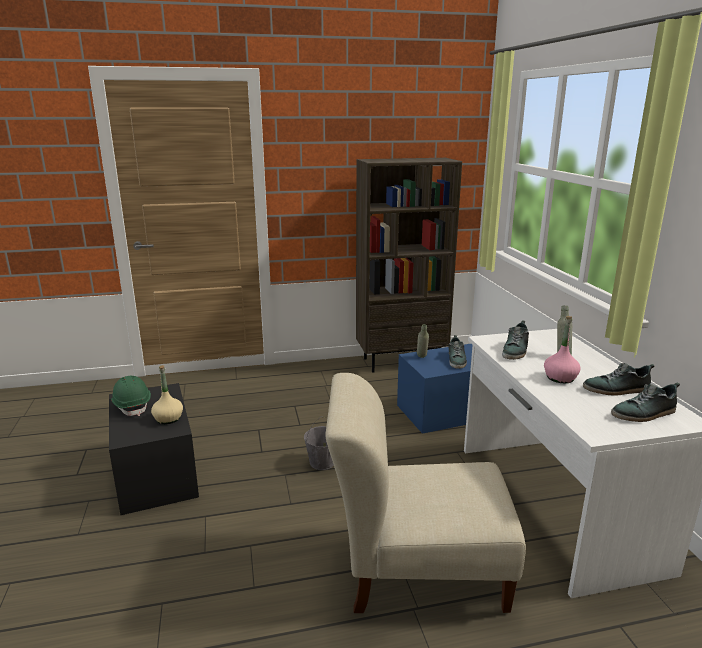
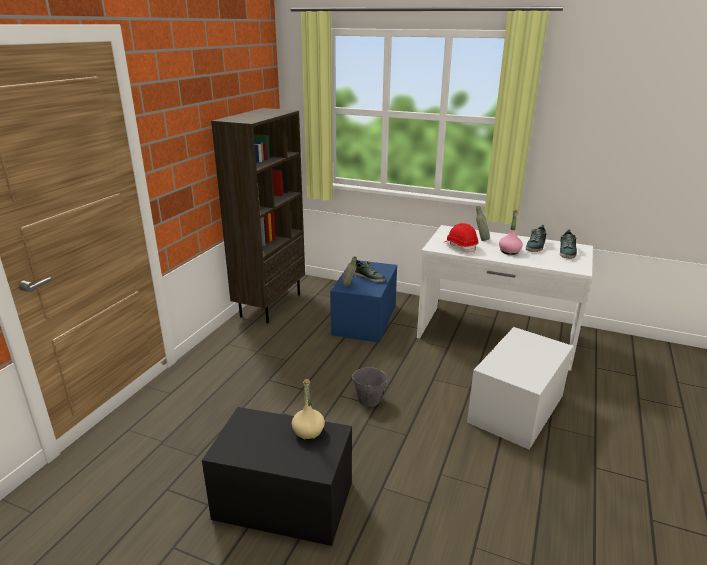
camera: 55 degrees left, 5 degrees up
green hard hat [111,376,151,416] -> none
beige chair [325,373,526,613] -> white storage box [467,327,573,449]
shoe [502,320,529,360] -> red hard hat [445,223,479,253]

